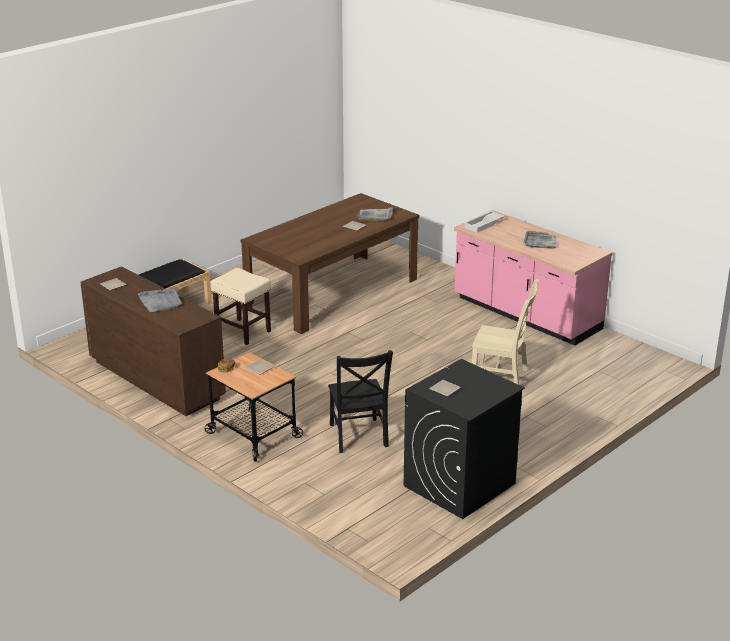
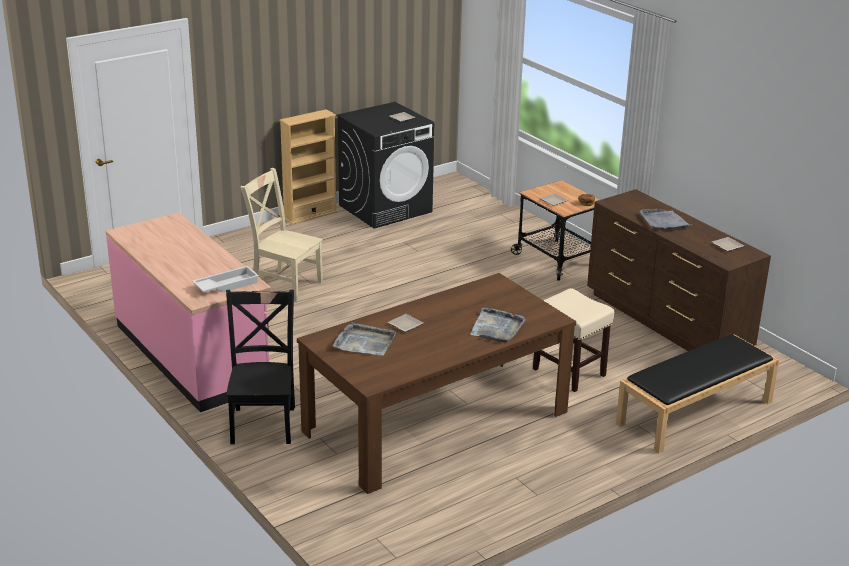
camera: 170 degrees left, 0 degrees up
black chair [328,350,393,453] -> black chair moved to [226,289,295,444]
grey tray [523,231,557,248] -> grey tray moved to [470,308,526,343]
none -> beige bookcase [279,109,338,224]

